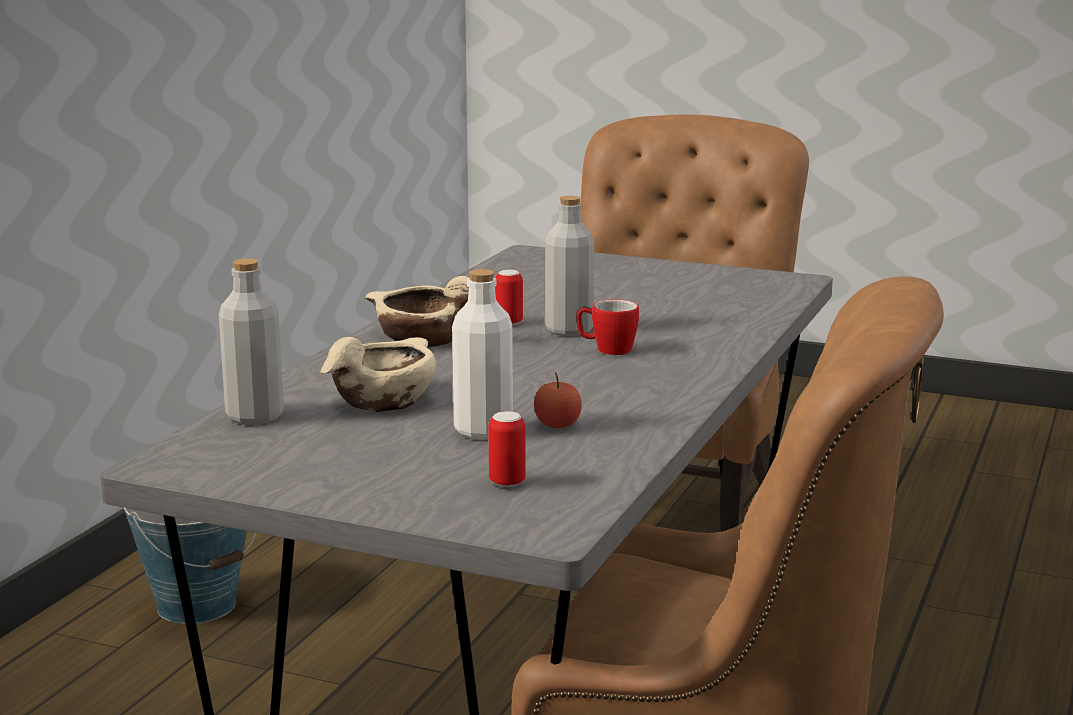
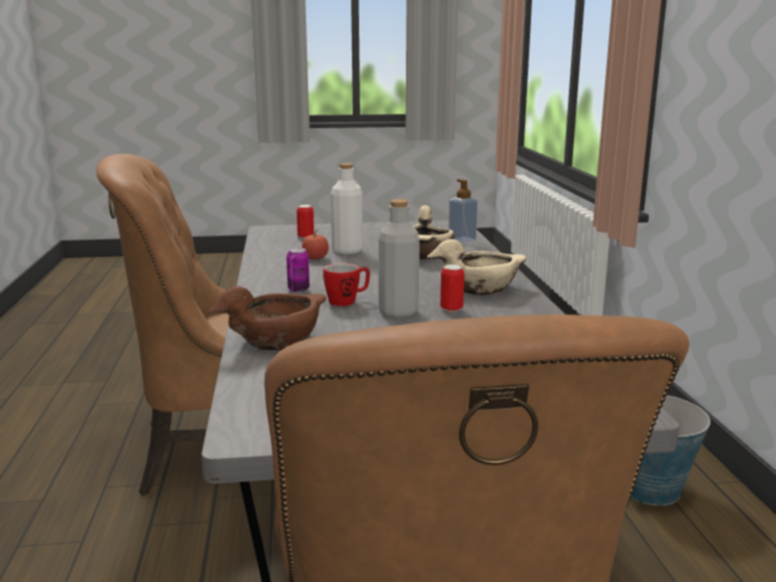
camera: 150 degrees right, 0 degrees up
grey bottle [219,259,284,425] -> soap dispenser [449,179,478,243]
none -> brown bowl [207,286,326,350]
none -> can [286,248,309,292]

